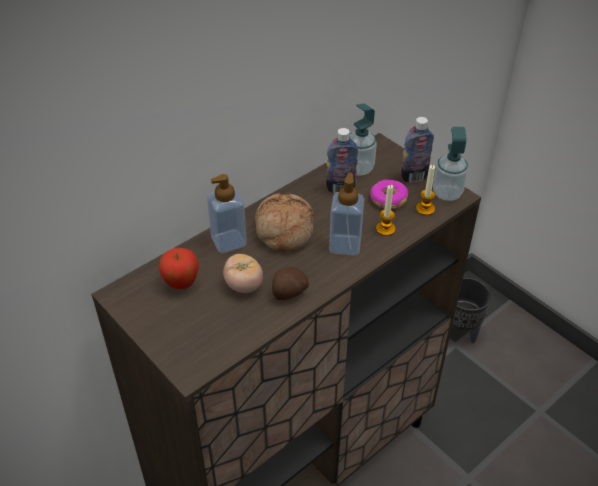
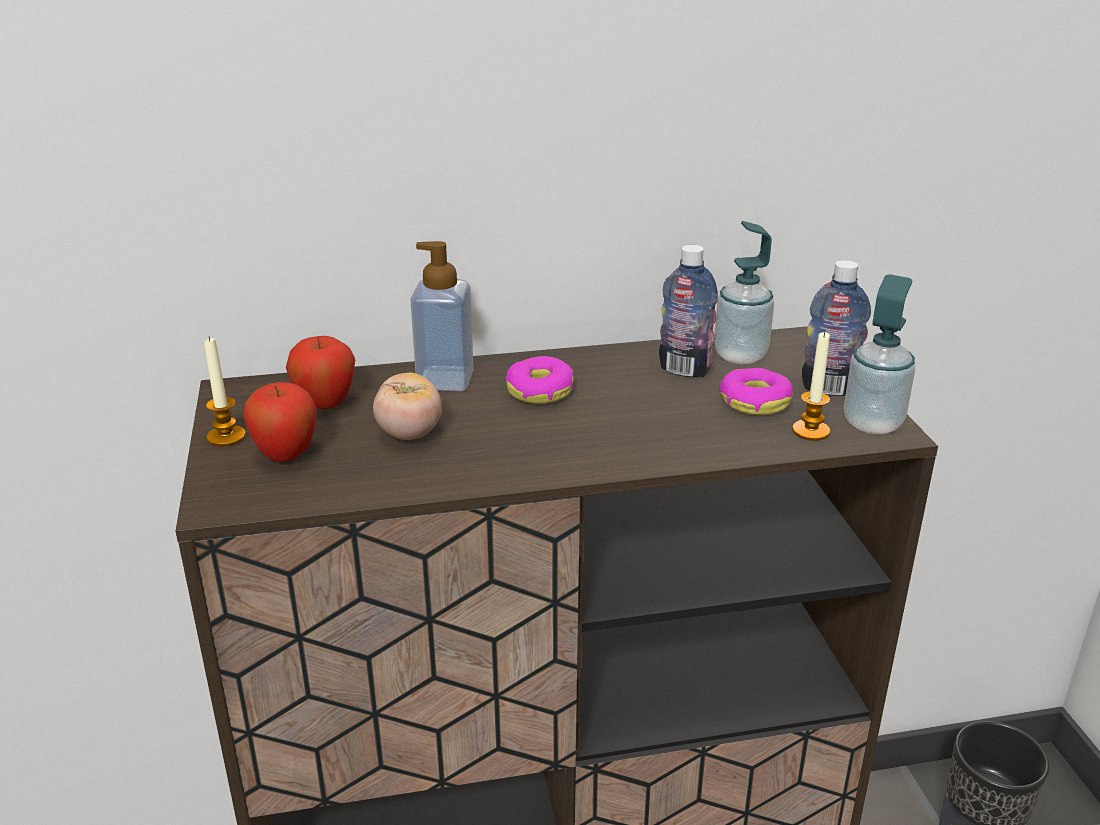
camera: 30 degrees right, 15 degrees down
bread [255,193,313,252] -> donut [505,356,574,404]
potato [272,267,309,300] -> none
soap dispenser [329,172,364,256] -> none
candle [376,185,396,236] -> candle moved to [204,337,246,447]
none -> apple [243,382,317,463]

